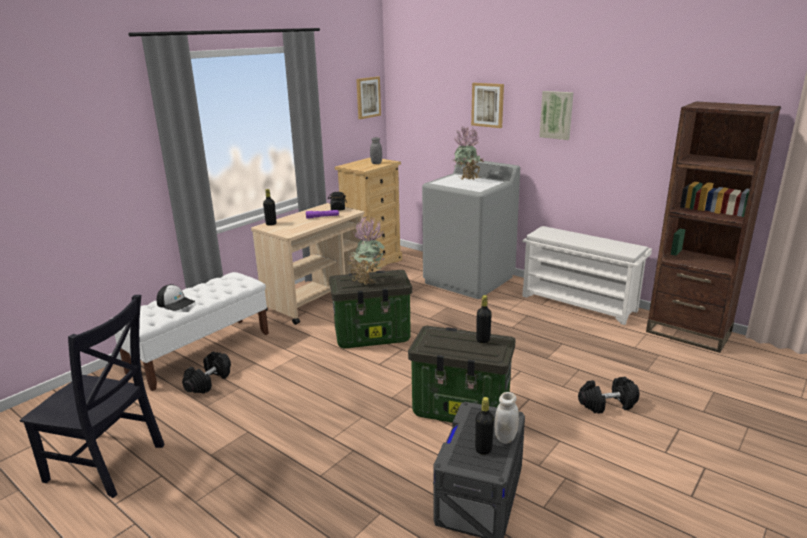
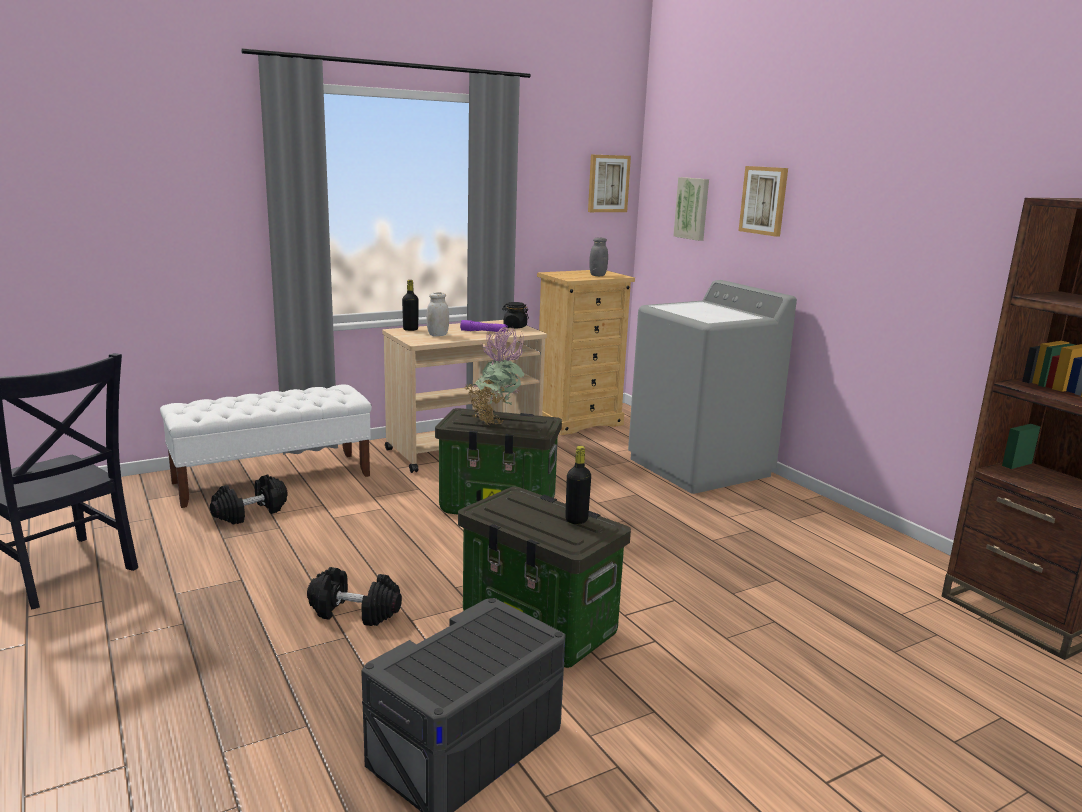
camera: 20 degrees right, 5 degrees down
cap [157,284,195,311] -> none
potted plant [452,126,484,180] -> none
black bottle [475,397,494,455] -> none
white jar [495,392,519,444] -> white jar moved to [427,292,449,336]
white shoe rack [522,226,652,325] -> none
picture [539,91,574,140] -> picture moved to [673,177,709,241]
black dumbbell [578,377,640,414] -> black dumbbell moved to [307,567,402,626]

